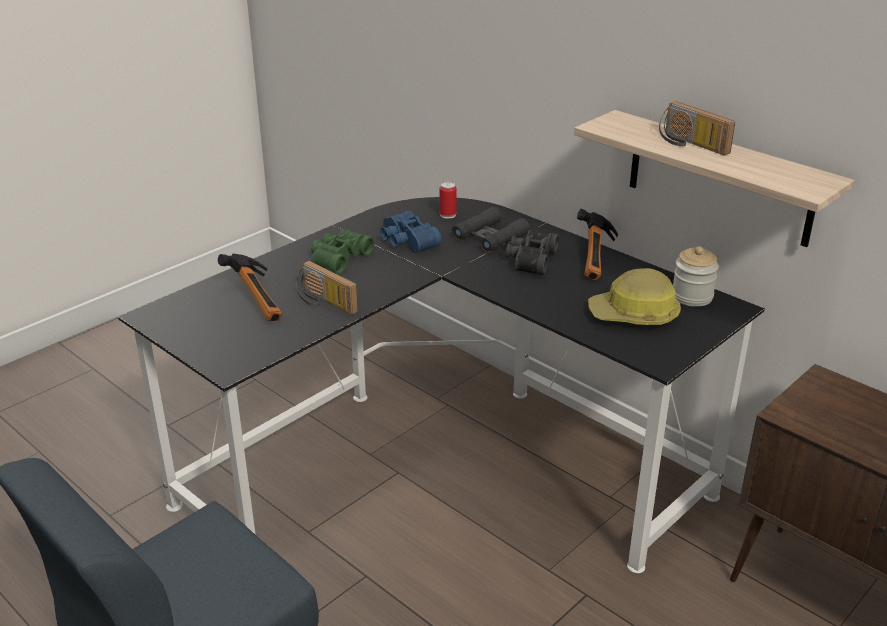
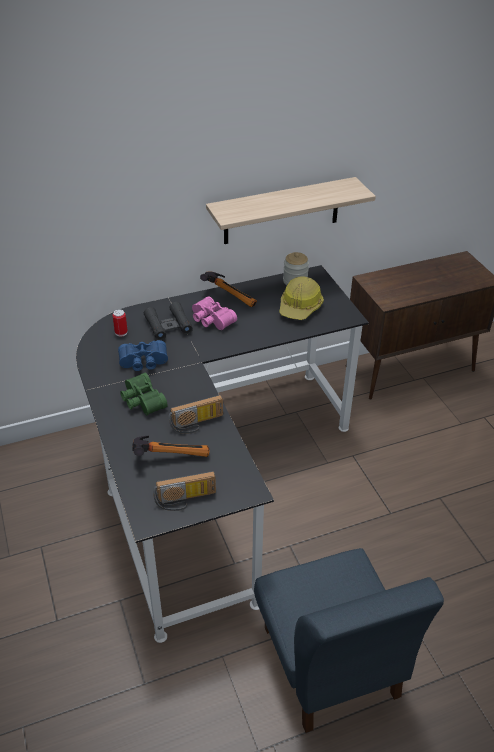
camera: 65 degrees left, 10 degrees up
black binoculars [506,230,559,275] -> pink binoculars [192,296,237,330]
radio [659,101,735,156] -> radio moved to [153,471,216,511]

